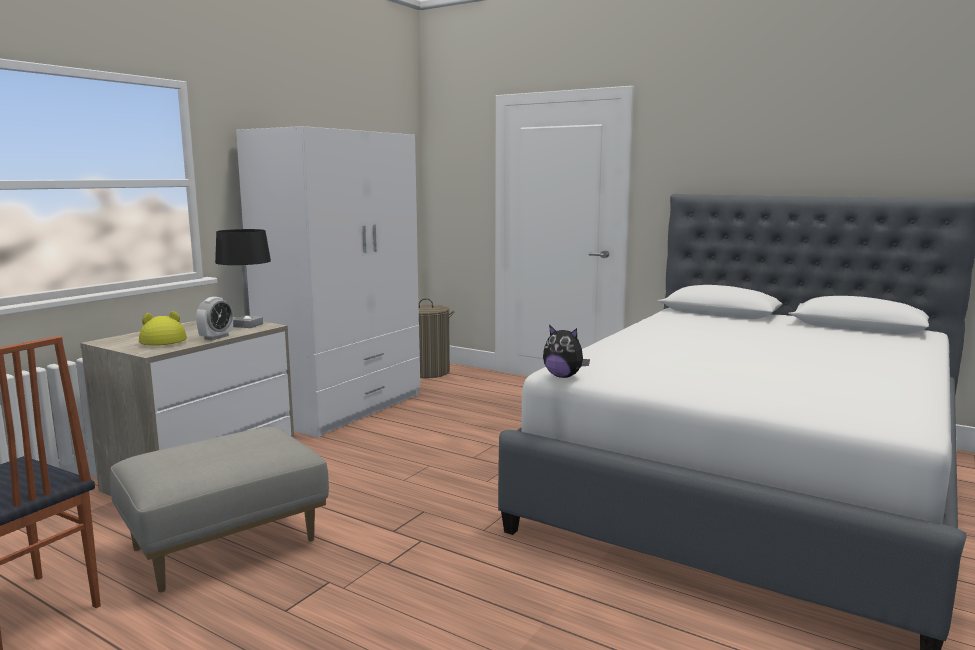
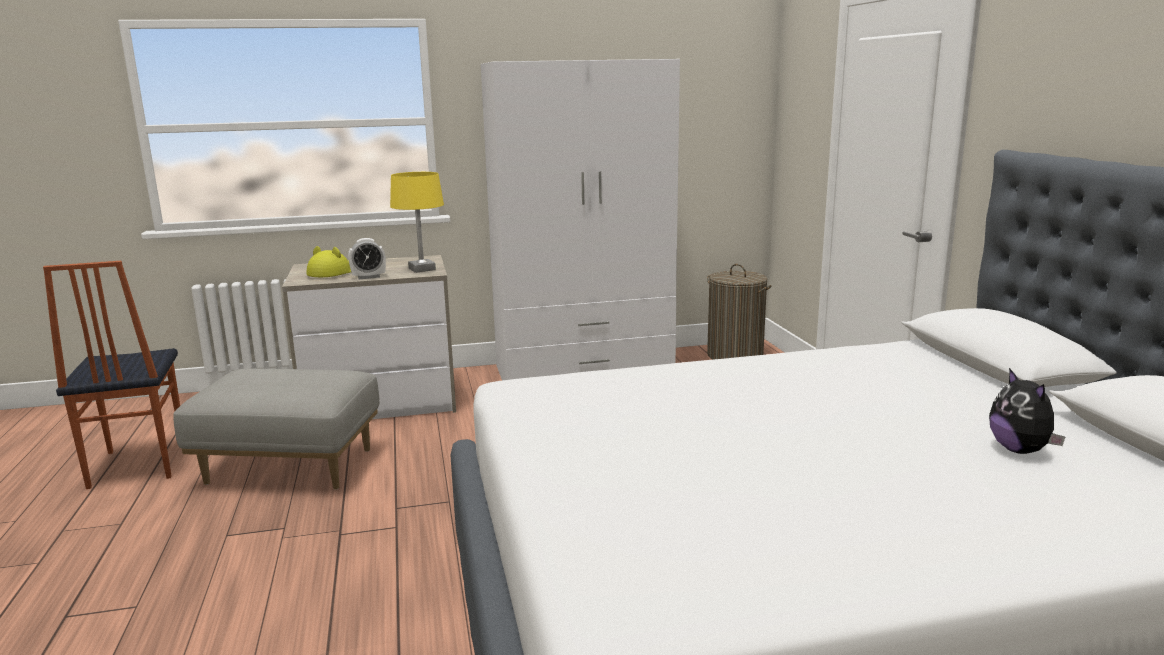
camera: 45 degrees right, 5 degrees up
black table lamp [215,229,271,328] -> yellow table lamp [390,172,444,273]
plush toy [543,325,590,378] -> plush toy moved to [989,368,1065,454]

